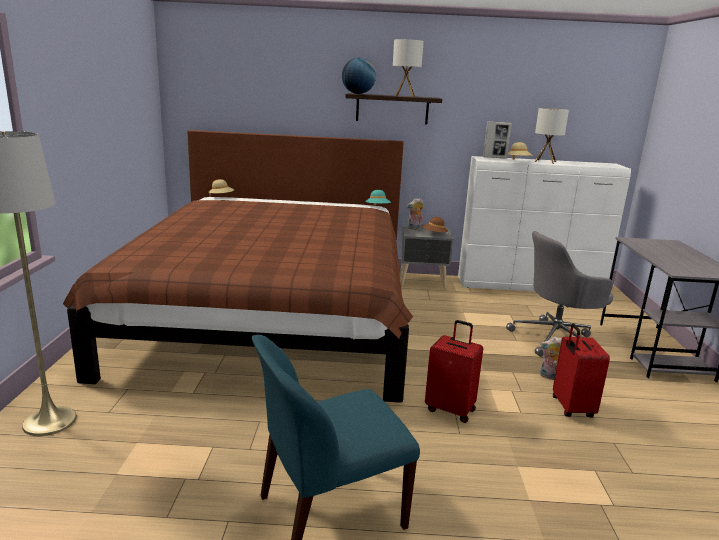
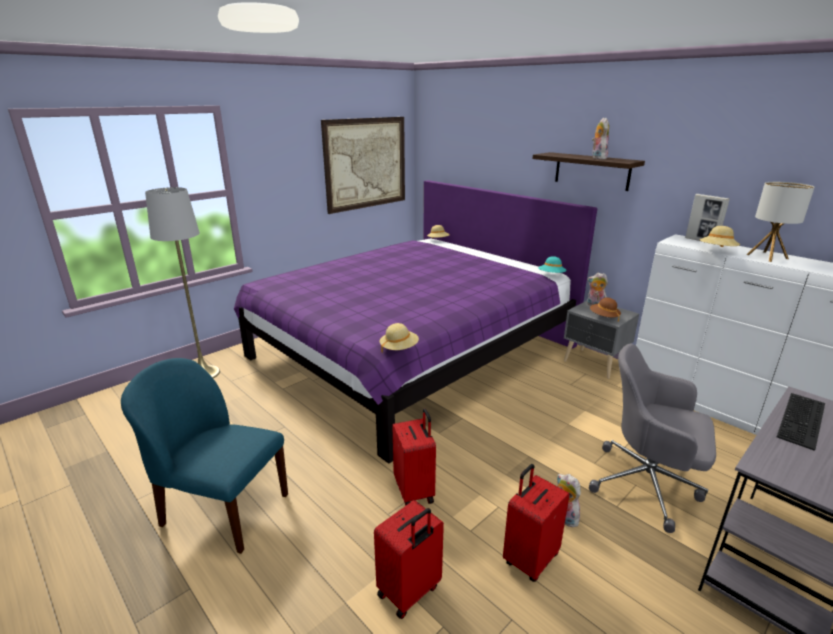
camera: 45 degrees right, 5 degrees up
brown bed [63,130,413,403] -> purple bed [234,180,597,464]
globe [342,58,376,94] -> none
table lamp [393,39,424,97] -> plush toy [592,118,609,159]
none -> picture [321,117,405,214]
none -> red suitcase [374,500,444,619]
none -> beige hat [379,323,419,353]
none -> keyboard [777,393,825,451]

